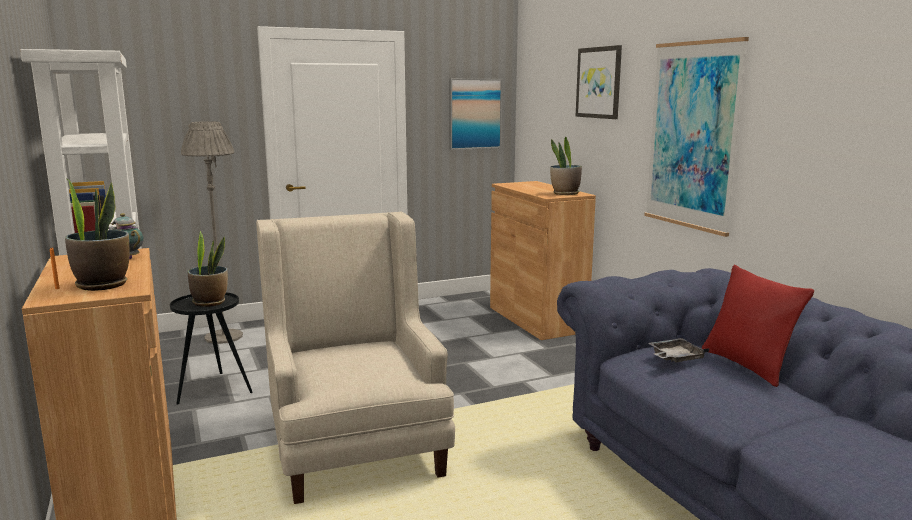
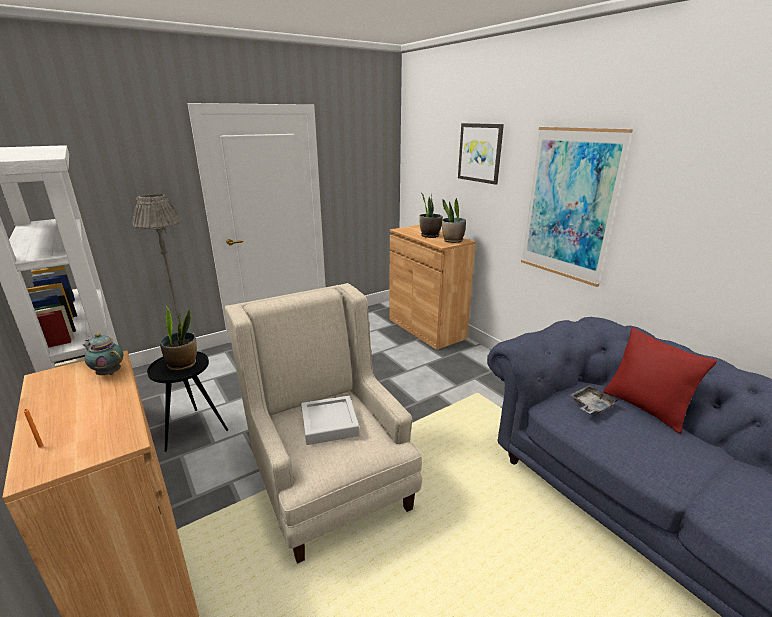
camera: 10 degrees left, 10 degrees up
potted plant [65,178,129,291] -> potted plant moved to [419,194,443,238]
picture [449,79,502,150] -> none
none -> grey tray [301,396,360,445]

